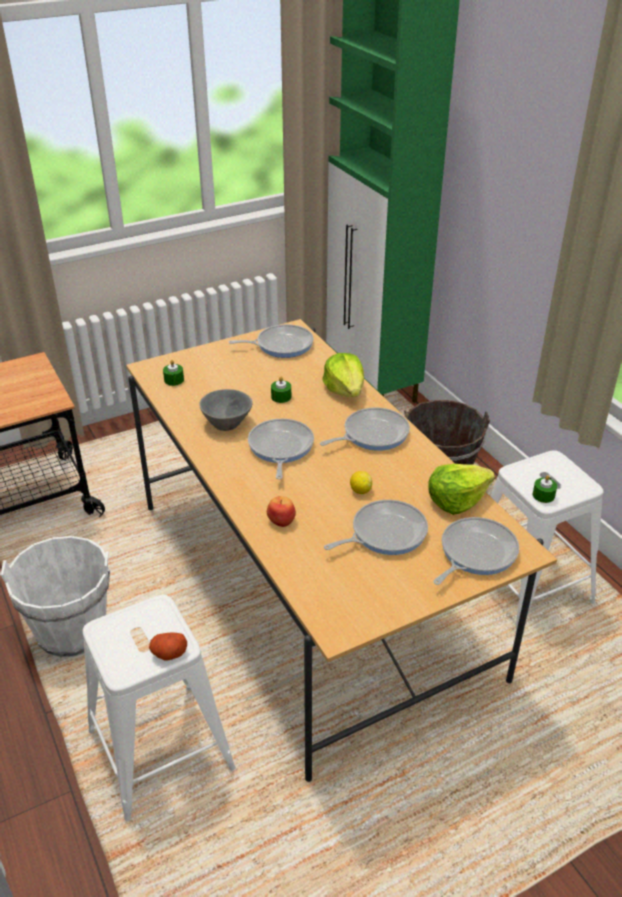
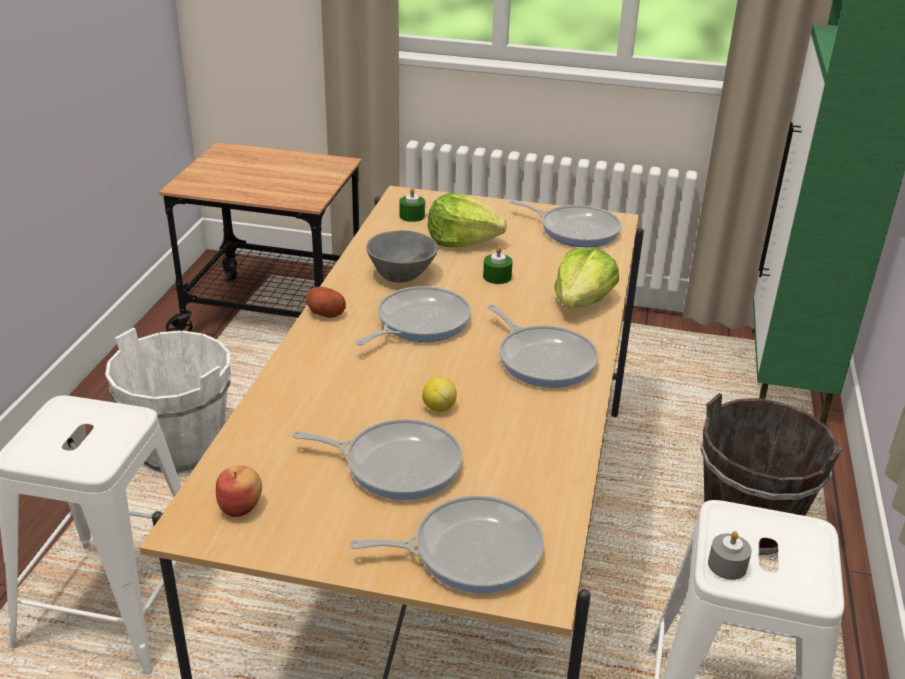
camera: 40 degrees right, 5 degrees down
potato [149,633,187,661] -> potato moved to [306,287,346,318]
apple [267,496,296,527] -> apple moved to [216,465,262,517]
frying pan [320,407,410,451] -> frying pan turned 45 degrees clockwise [488,304,598,388]
lettuce [428,464,495,515] -> lettuce moved to [428,193,507,248]
green candle [533,475,557,503] -> grey candle [708,531,752,580]

